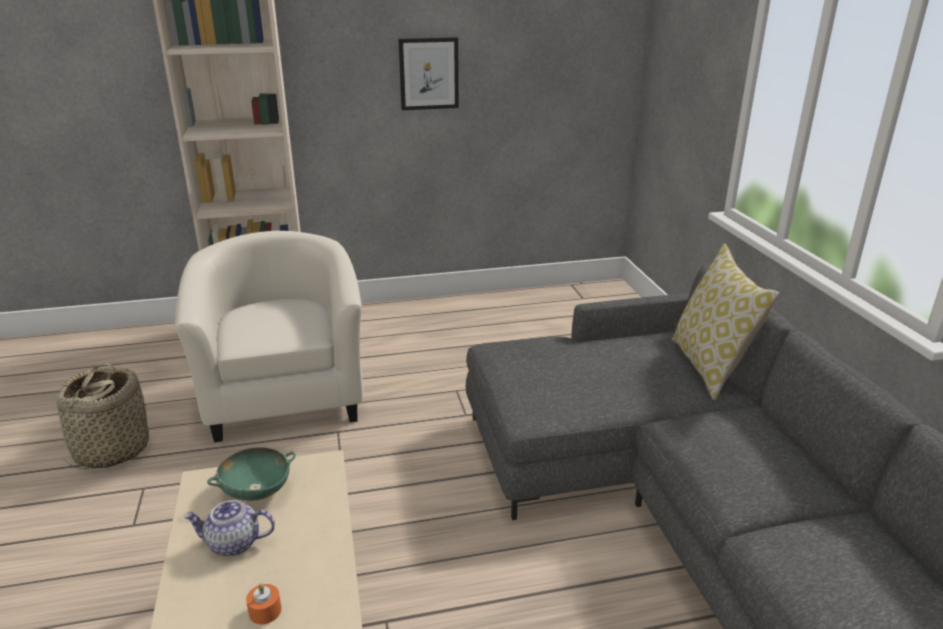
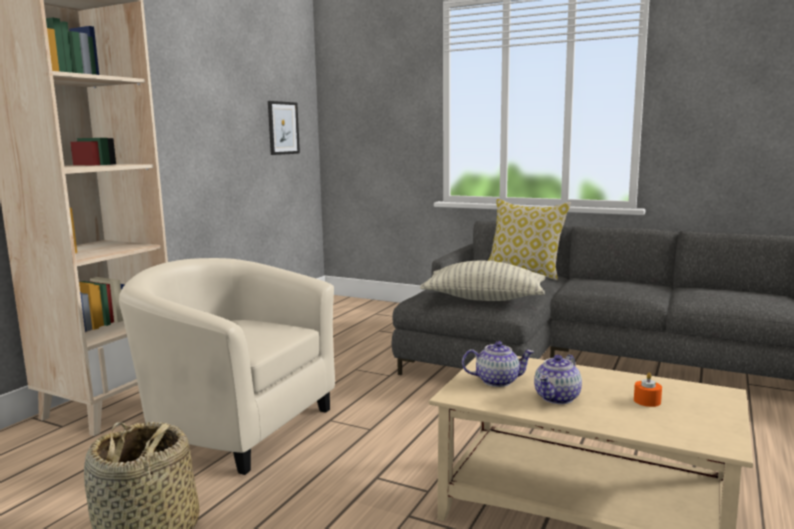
camera: 50 degrees left, 15 degrees down
green bowl [207,447,296,501] -> teapot [462,341,534,387]
picture [398,37,459,110] -> picture moved to [268,101,300,155]
none -> pillow [420,261,546,301]

